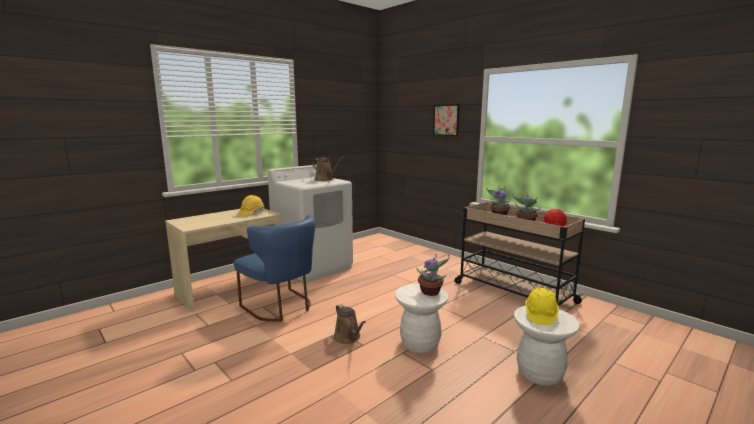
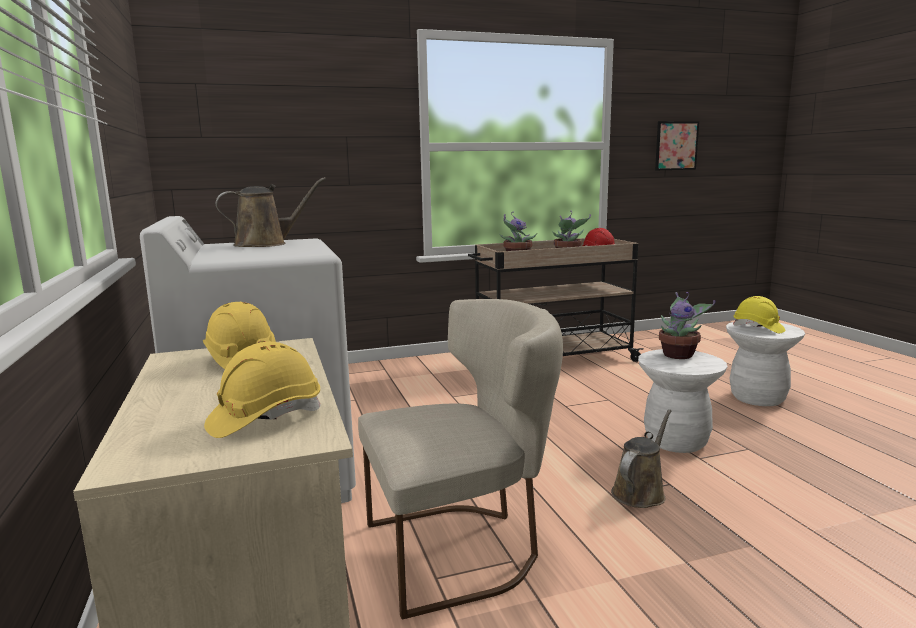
camera: 65 degrees left, 0 degrees up
blue chair [234,215,316,322] -> beige chair [358,299,563,619]
brown watering can [334,304,366,344] -> brown watering can turned 45 degrees counterclockwise [611,410,671,508]
picture [433,104,459,136] -> picture moved to [655,121,699,170]
none -> yellow hard hat [204,342,321,438]

